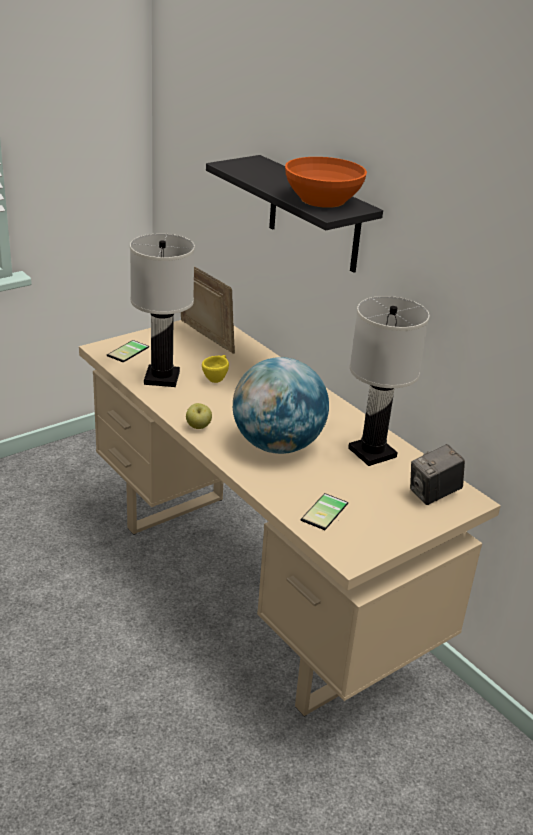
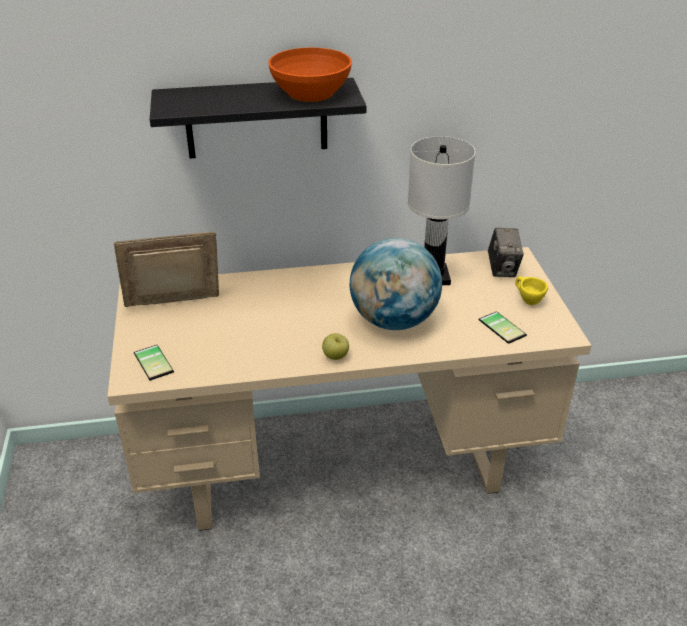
camera: 60 degrees left, 5 degrees up
white table lamp [130,233,195,387] -> none
yellow cup [202,355,229,383] -> yellow cup moved to [515,276,548,305]

